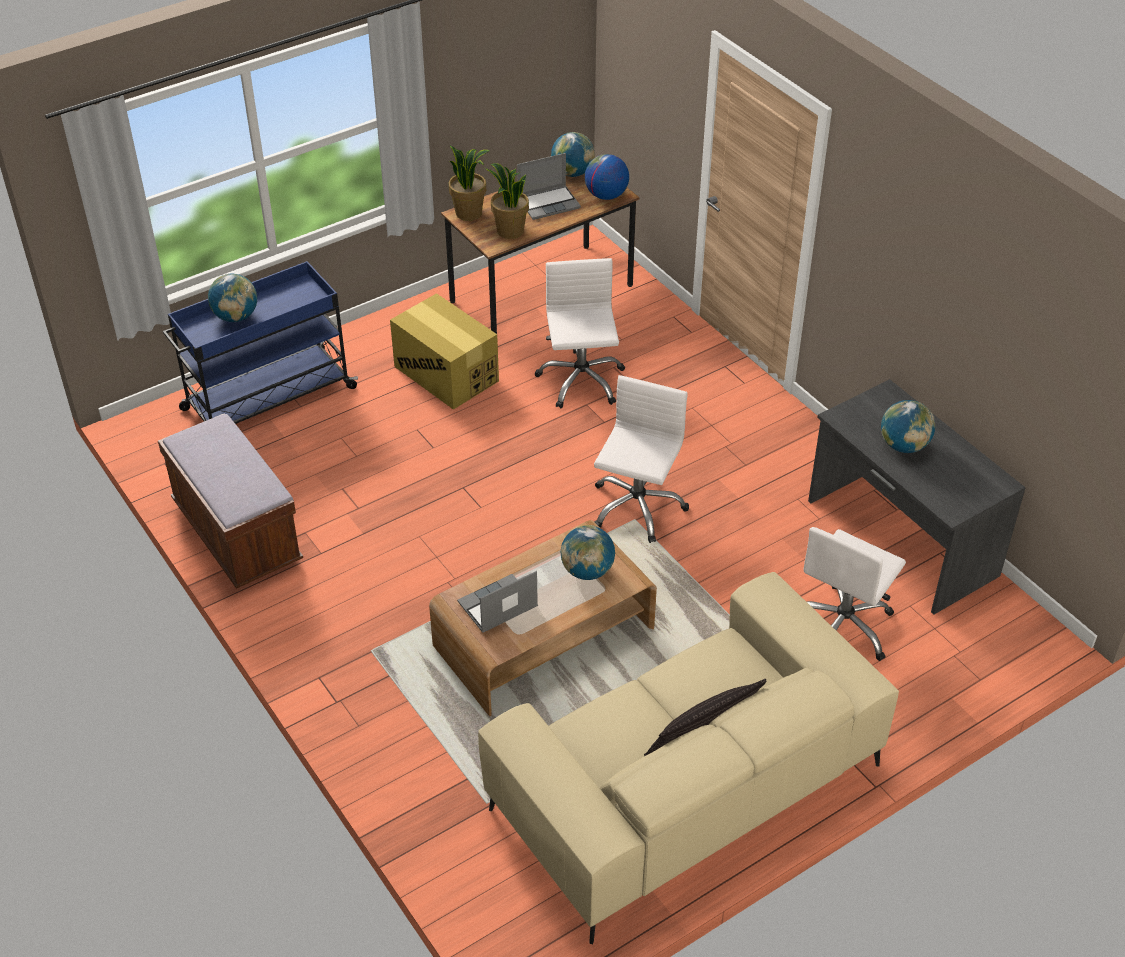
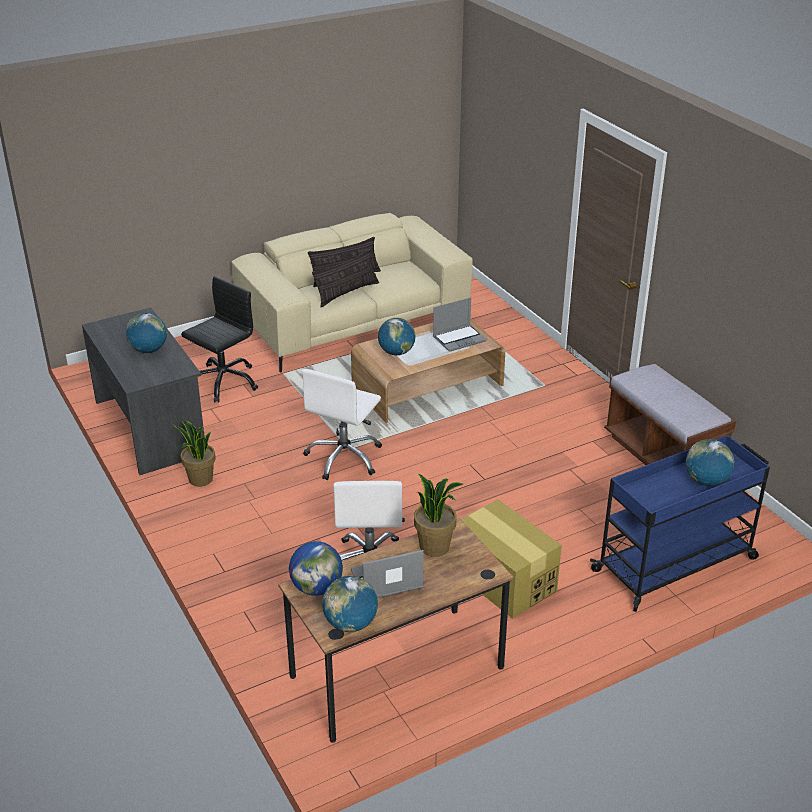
camera: 175 degrees left, 10 degrees down
potted plant [449,146,490,221] -> potted plant moved to [174,421,216,487]
white office chair [804,527,906,661] -> black office chair [181,276,258,403]
none -> pillow [312,249,379,308]

